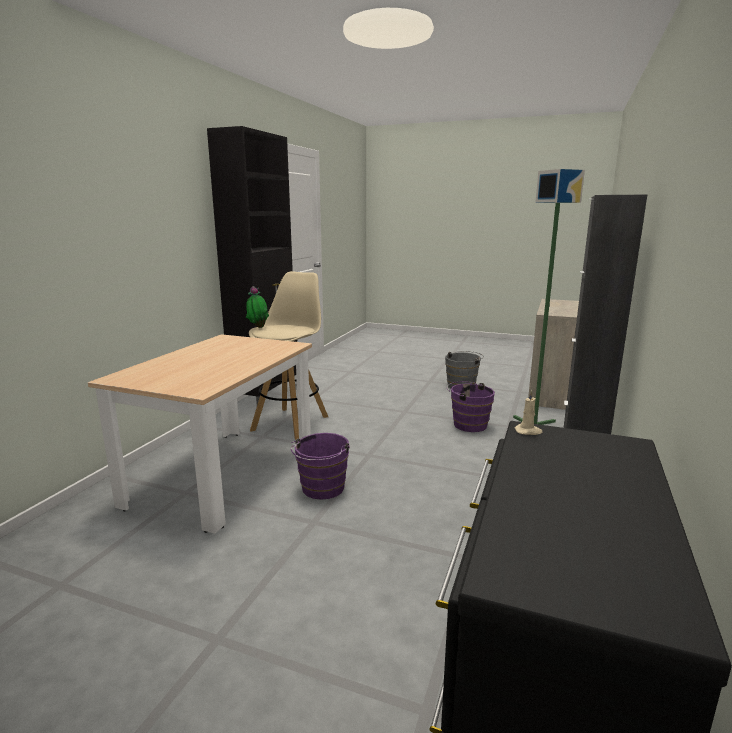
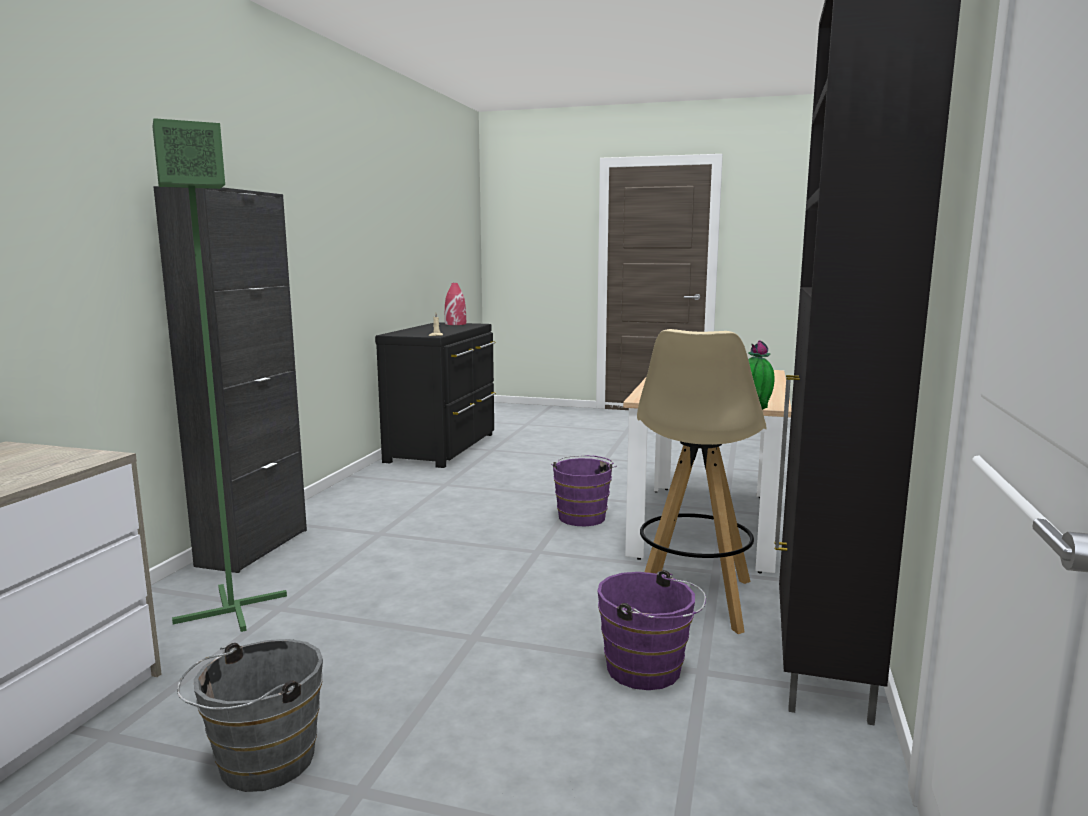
camera: 175 degrees right, 5 degrees down
purple bucket [447,381,495,432] -> purple bucket moved to [598,570,706,690]
none -> red vase [445,283,466,325]

